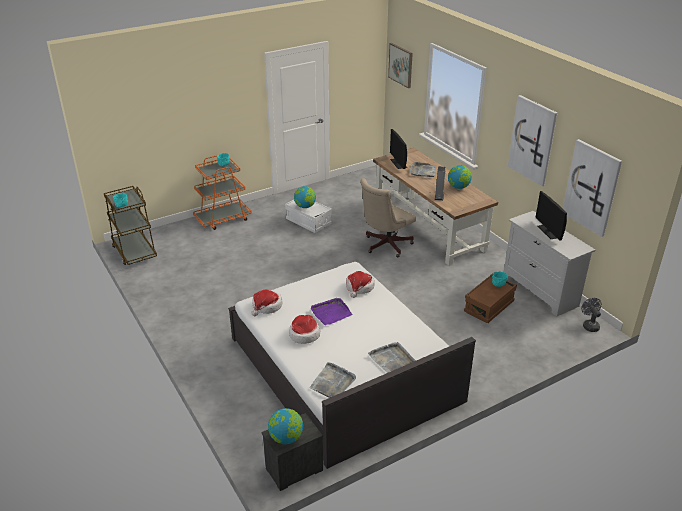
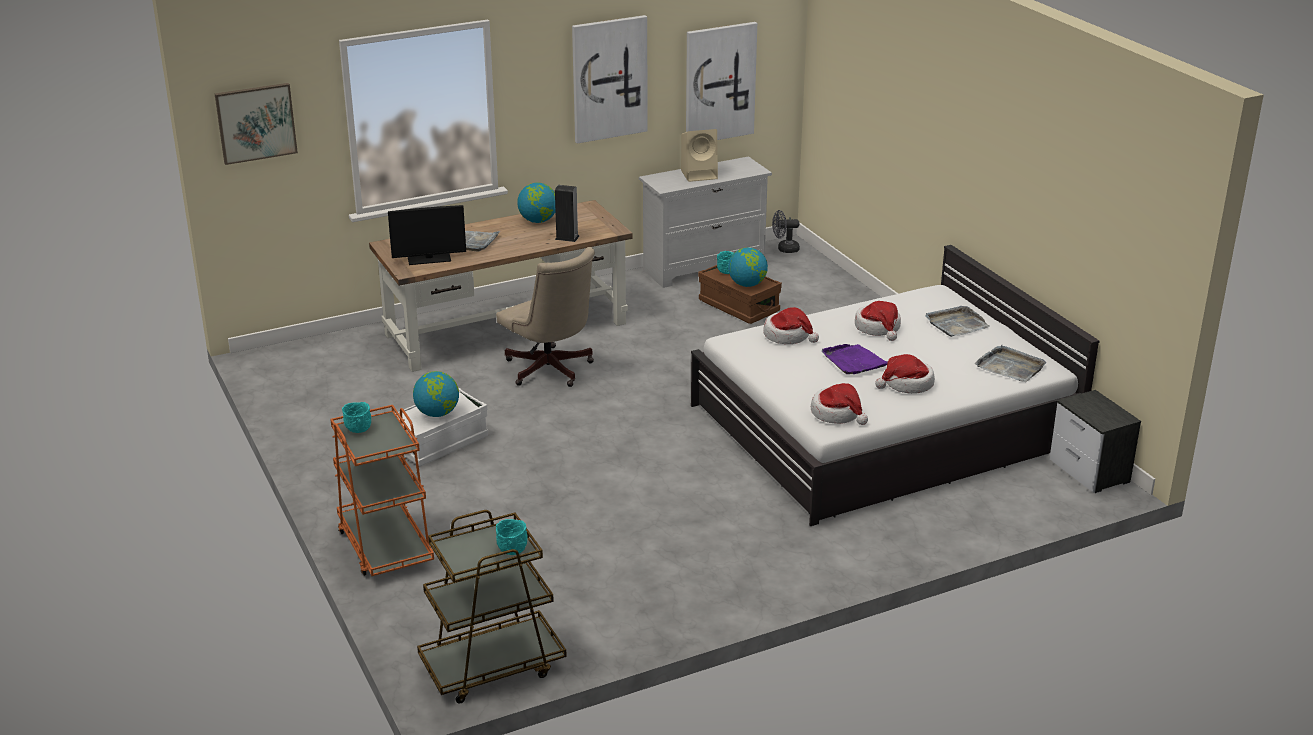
camera: 85 degrees left, 5 degrees down
globe [268,408,303,444] -> globe moved to [728,247,768,287]
monitor [536,191,567,241] -> beige speaker [681,129,718,182]
none -> hat [855,301,901,341]

